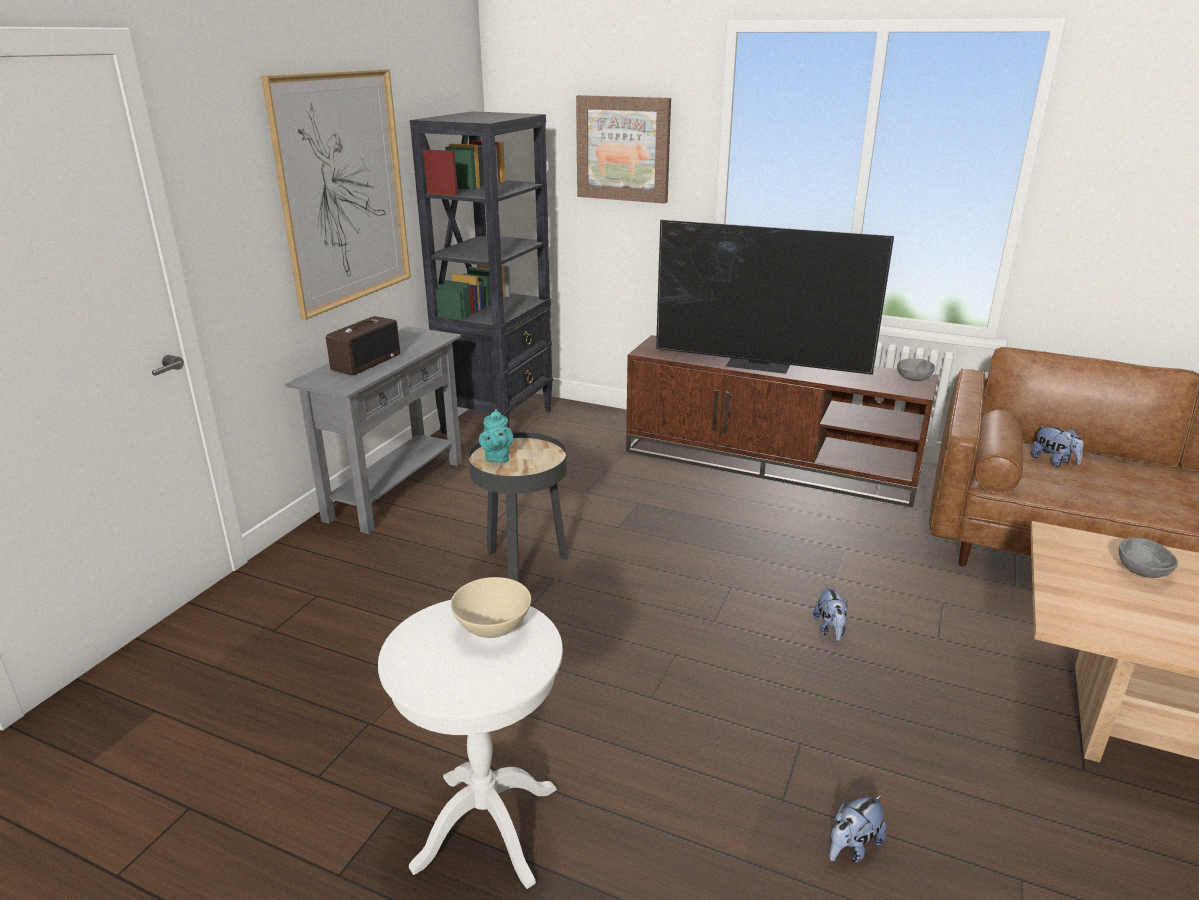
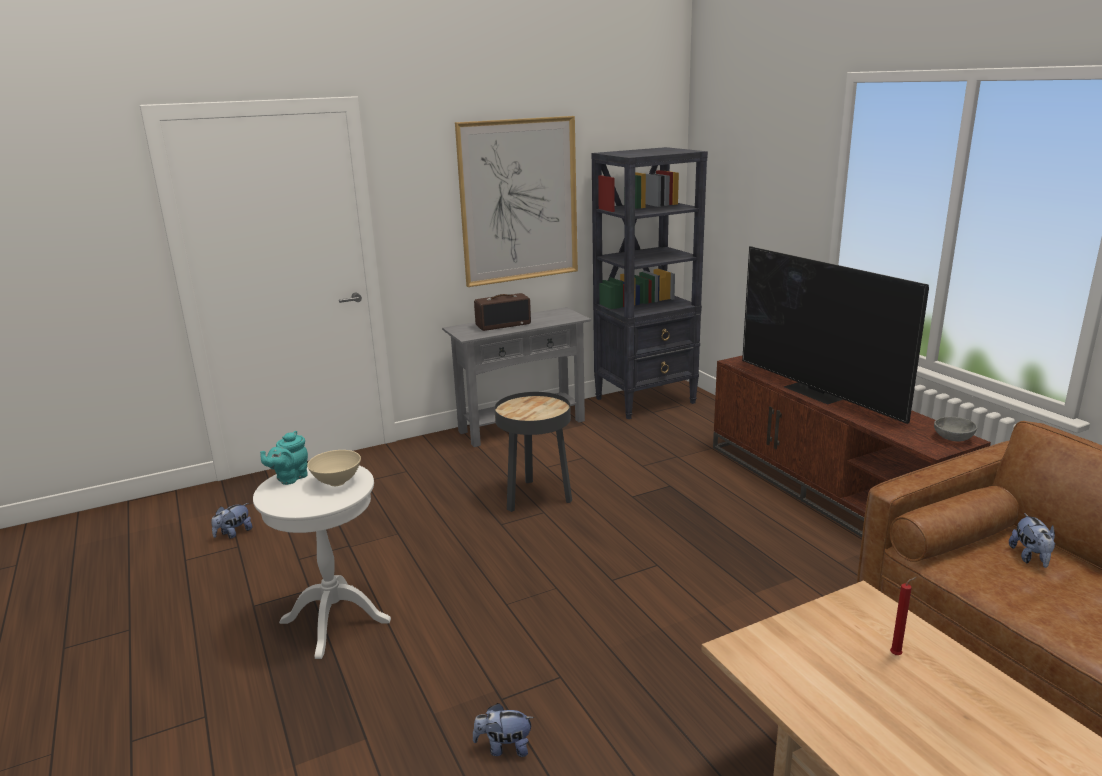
camera: 40 degrees right, 5 degrees down
turquoise teapot [479,409,513,464] -> turquoise teapot moved to [260,431,308,485]
picture [576,95,671,204] -> none
plush toy [813,586,848,641] -> plush toy moved to [211,503,252,539]
grey bowl [1119,538,1178,578] -> red candle [890,577,917,655]

